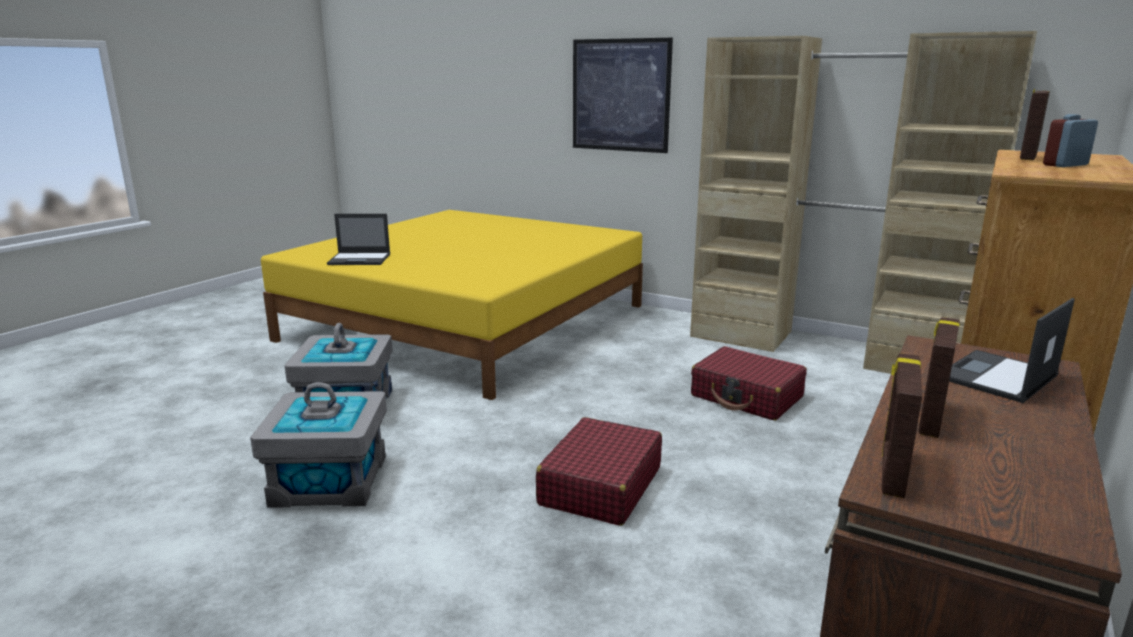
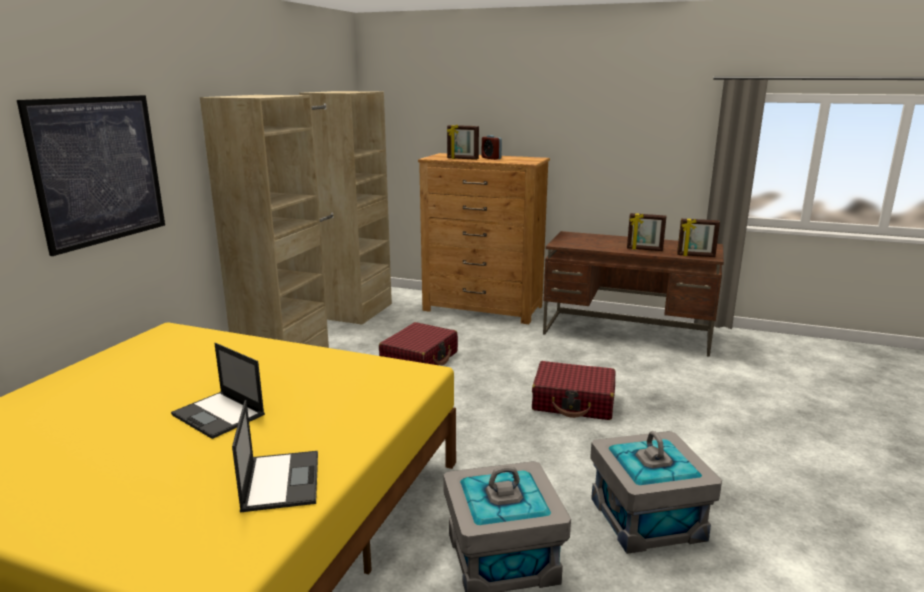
camera: 100 degrees left, 0 degrees up
laptop [949,298,1075,403] -> laptop moved to [171,343,265,439]

